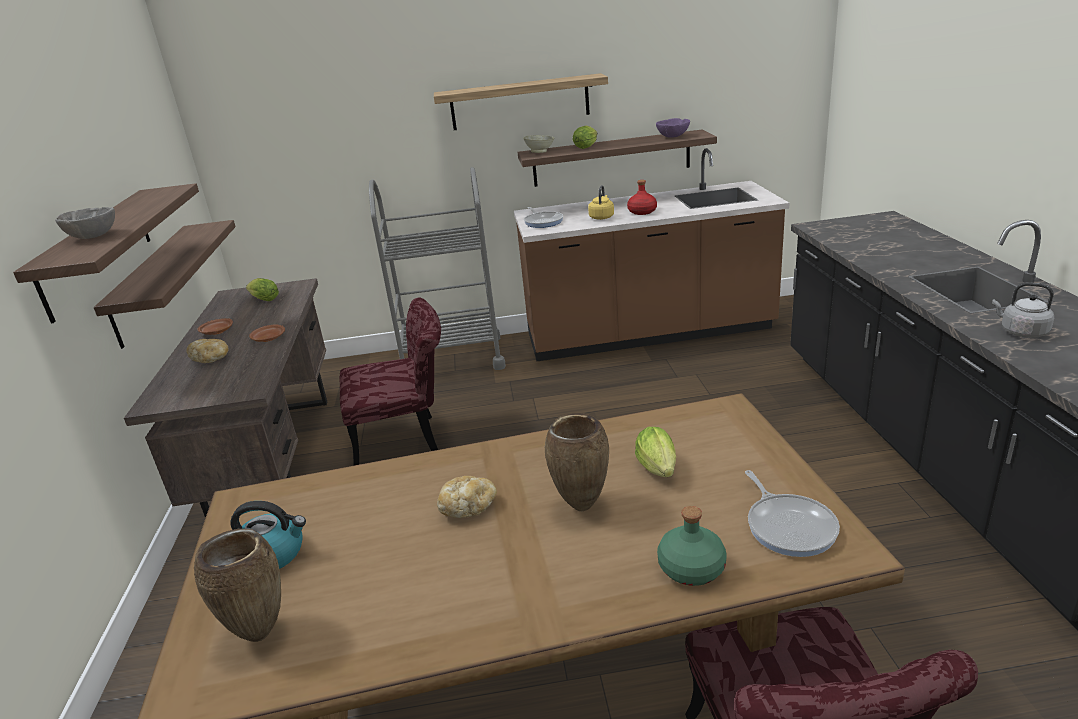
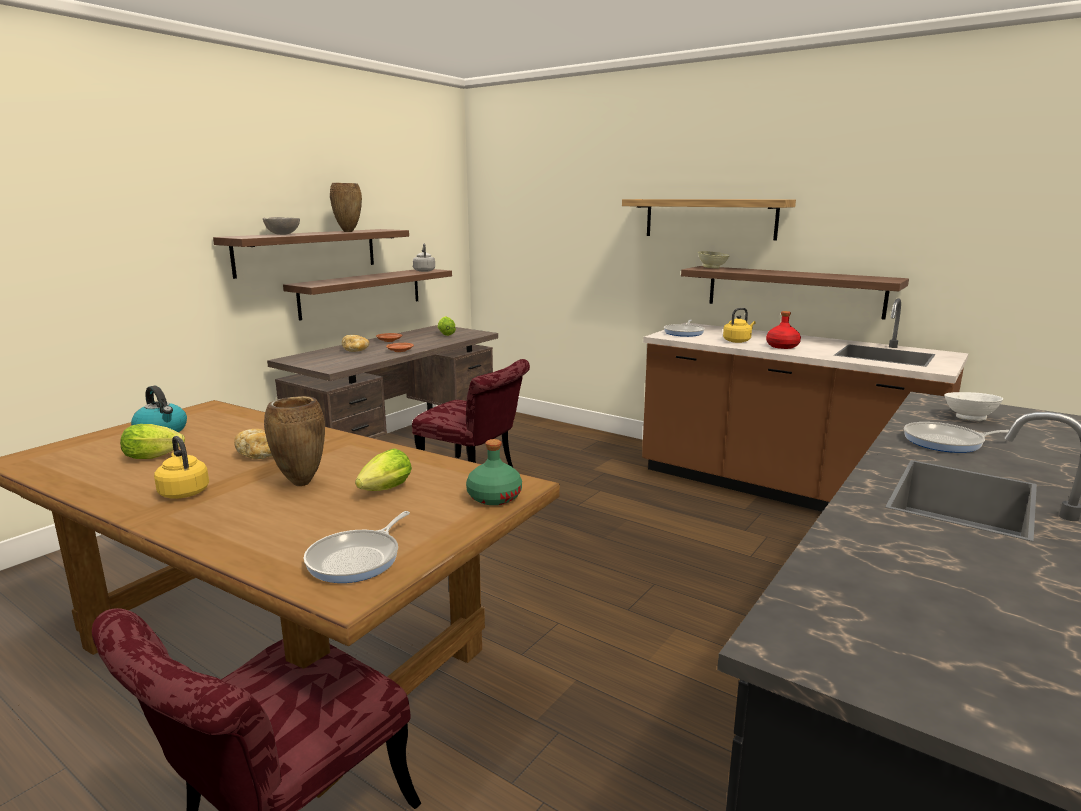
camera: 40 degrees right, 10 degrees down
brown vase [194,529,281,642] -> brown vase moved to [330,183,362,232]
grey cart [369,167,506,370] -> none
lettuce [573,126,597,149] -> lettuce moved to [120,424,185,459]
purple bowl [656,118,690,138] -> none
green bottle [657,506,727,586] -> green bottle moved to [466,439,522,505]
grey kettle [992,282,1054,338] -> grey kettle moved to [413,243,435,272]
none -> yellow kettle [154,436,209,499]
none -> frying pan [904,422,1009,453]
none -> white bowl [944,392,1003,421]

